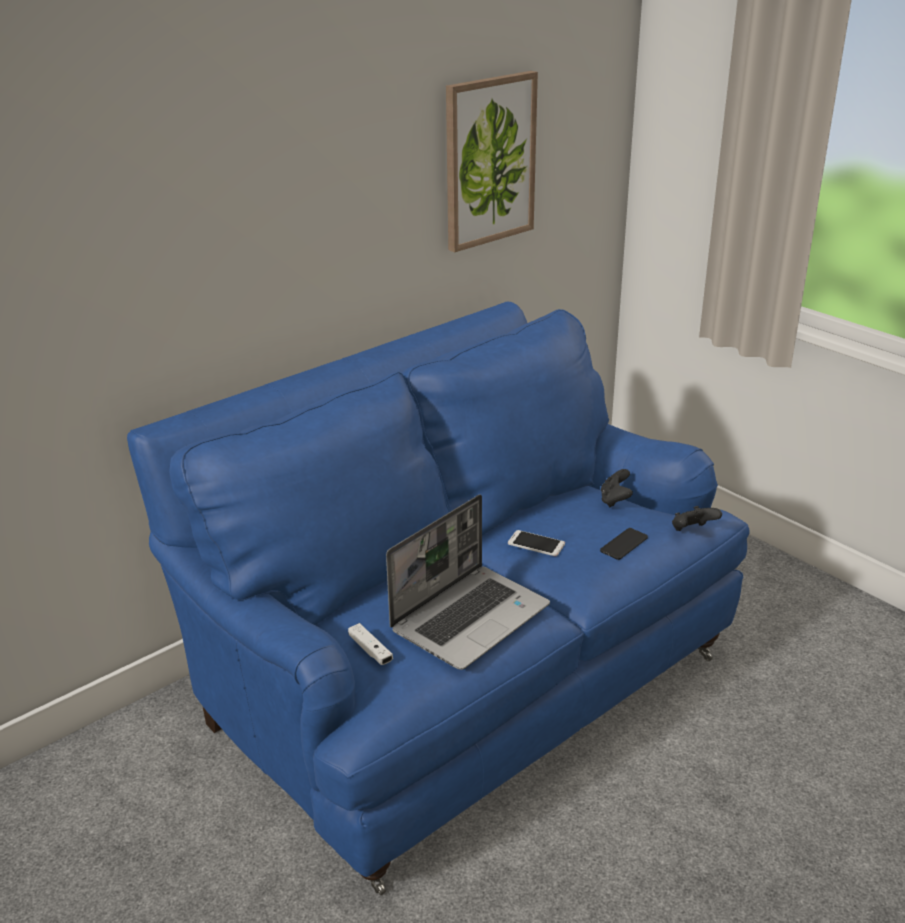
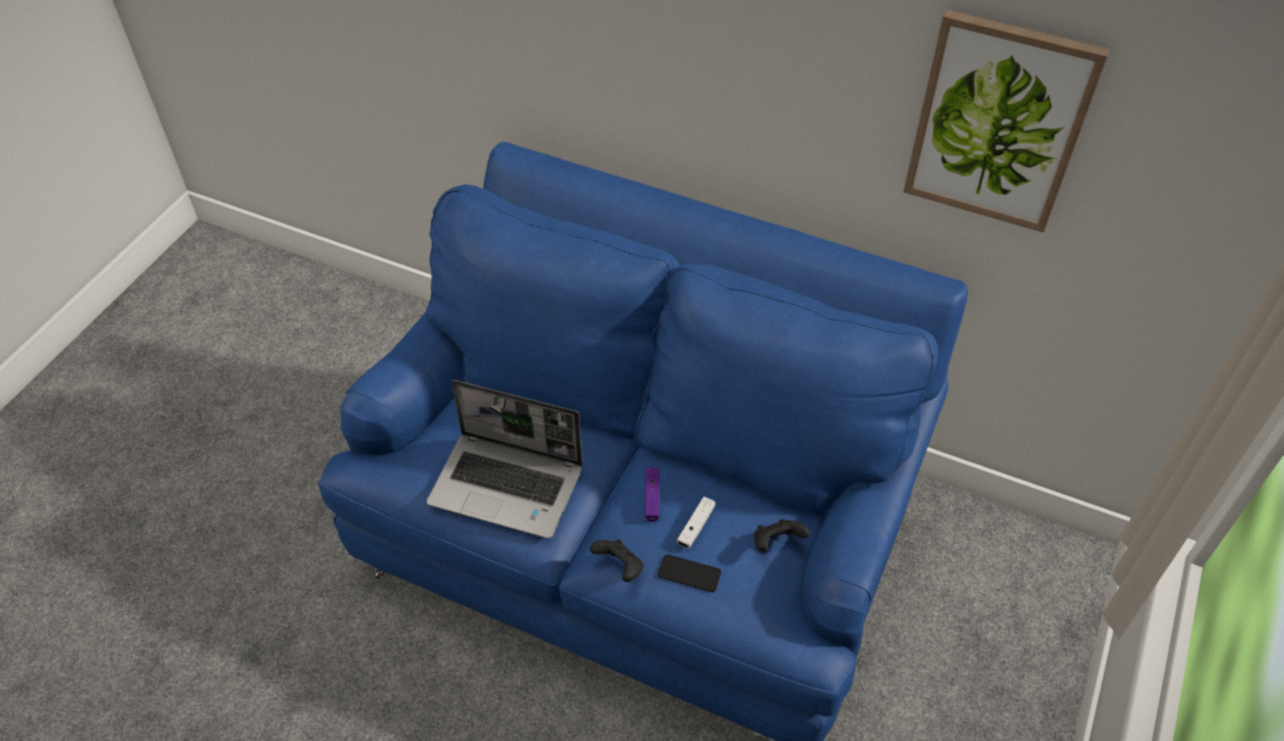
camera: 65 degrees right, 20 degrees up
white game controller [348,623,393,665] -> white game controller moved to [677,497,715,548]
phone [508,530,565,556] -> purple game controller [645,468,659,521]
black game controller [672,506,722,531] -> black game controller moved to [590,539,644,582]

